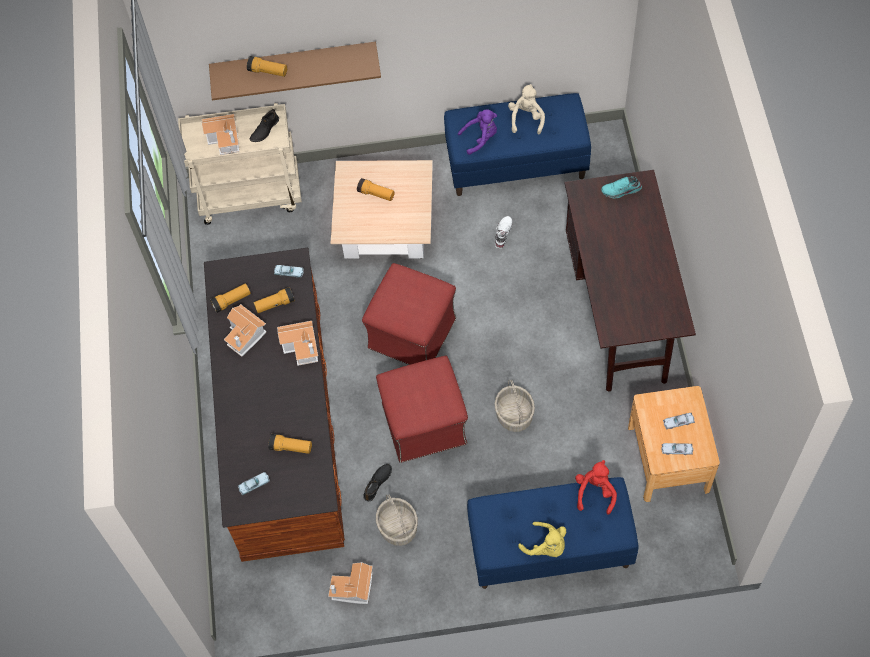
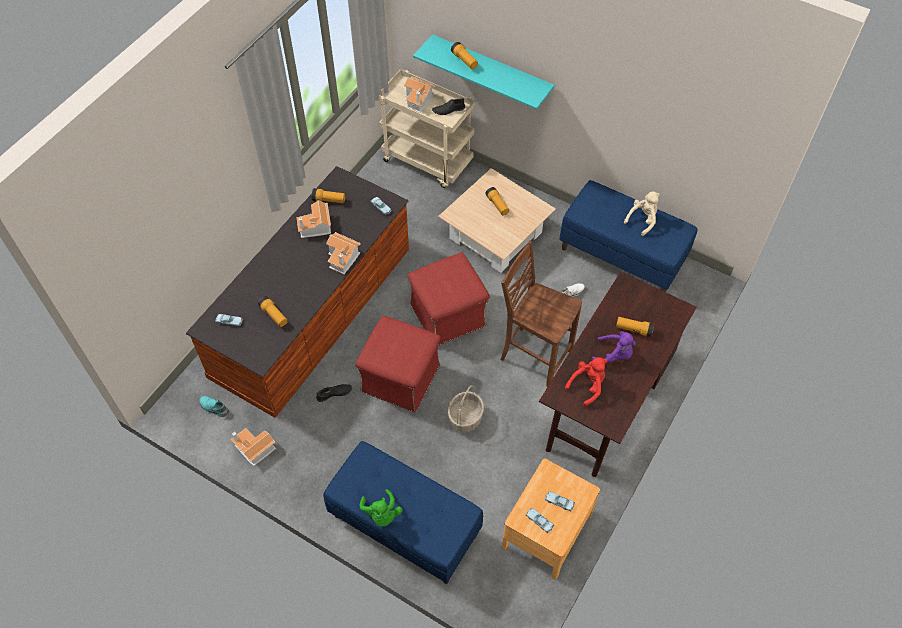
camera: 35 degrees right, 5 degrees down
brown shelf [209,42,381,101] -> turquoise shelf [413,34,555,110]
flashlight [253,287,295,313] -> flashlight moved to [616,317,654,337]
basket [376,495,418,546] -> none
purple plush toy [458,109,497,155] -> purple plush toy moved to [592,331,636,362]
yellow plush toy [518,522,566,557] -> green plush toy [359,489,403,527]
red plush toy [575,460,617,515] -> red plush toy moved to [565,357,607,406]
turquoise shoe [601,176,642,199] -> turquoise shoe moved to [199,396,230,417]
none -> brown chair [501,241,582,387]

